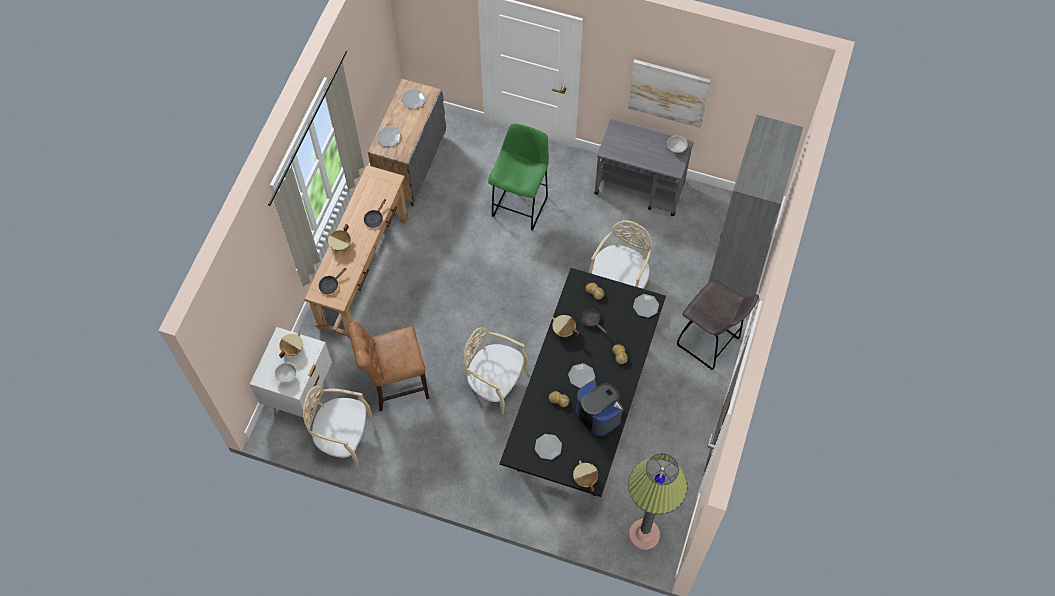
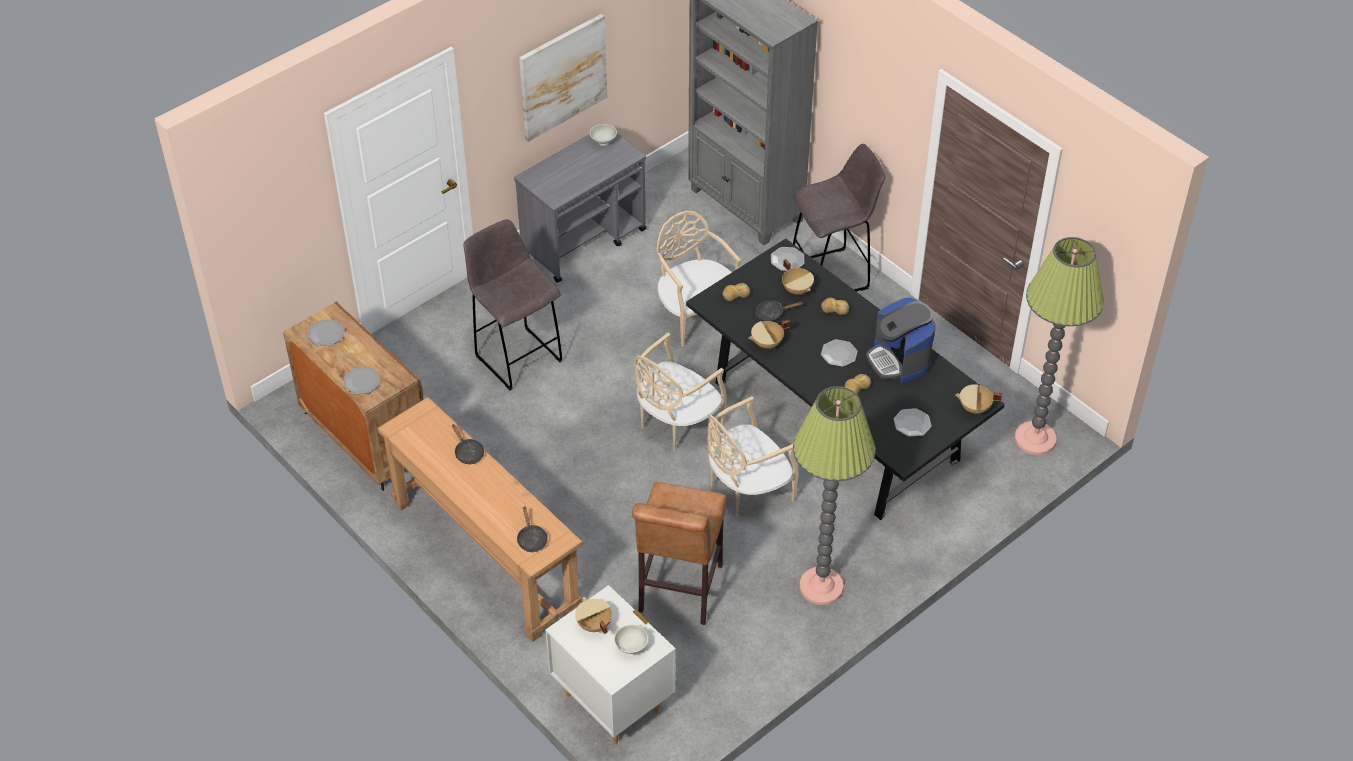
camera: 60 degrees left, 15 degrees down
beige chair [303,386,372,467] -> beige chair moved to [635,333,727,451]
beige cooking pot [328,224,351,251] -> beige cooking pot moved to [782,259,814,295]
grey cabinet [368,79,446,207] -> brown cabinet [283,302,423,491]
green stool [488,123,549,231] -> grey stool [463,219,562,391]
coffee machine [576,380,624,436] -> coffee machine turned 105 degrees counterclockwise [866,298,936,383]
none -> floor lamp [793,386,876,605]

